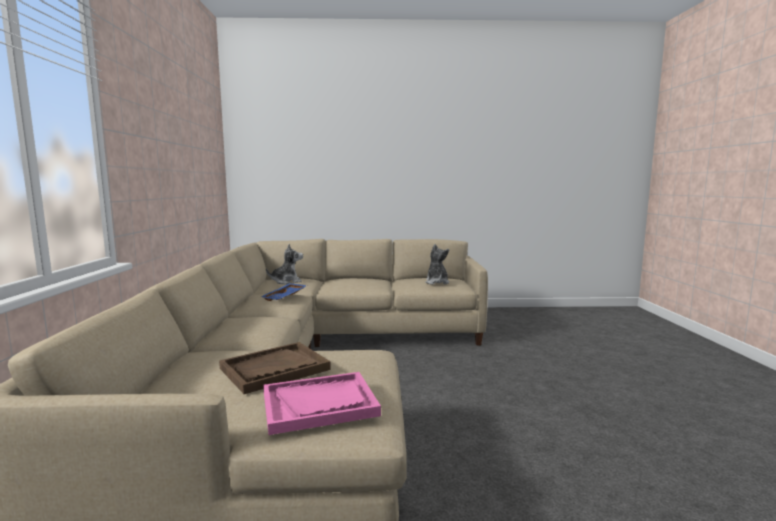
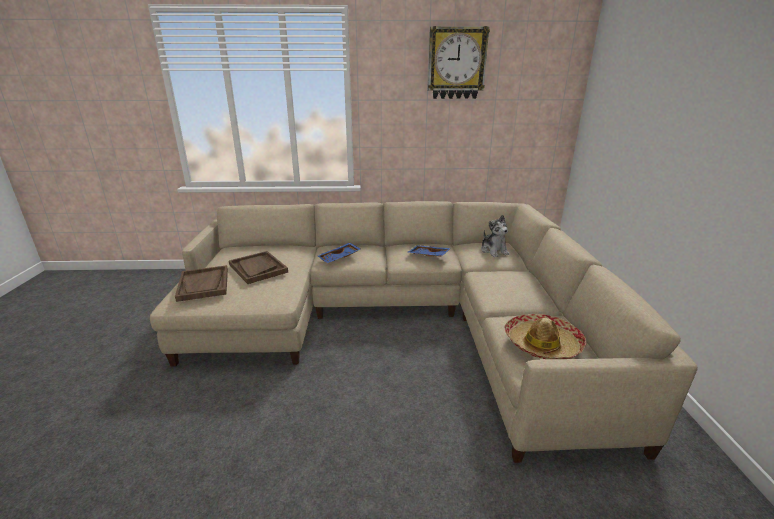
camera: 90 degrees right, 15 degrees up
pink tray [263,372,381,435] -> brown tray [175,265,228,302]
plush toy [425,244,449,285] -> hat [504,314,586,359]
none -> blue tray [318,243,361,263]
none -> wall clock [428,26,490,99]

